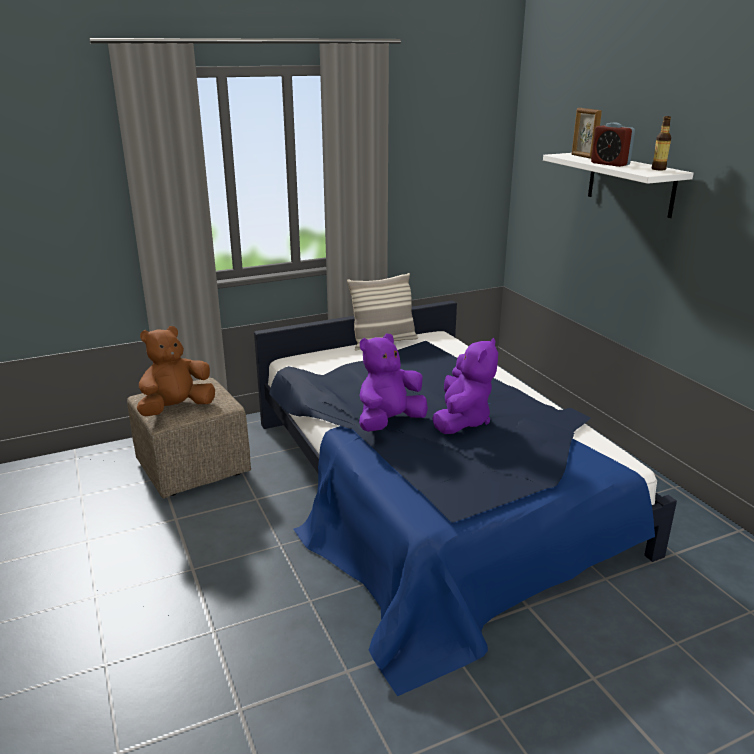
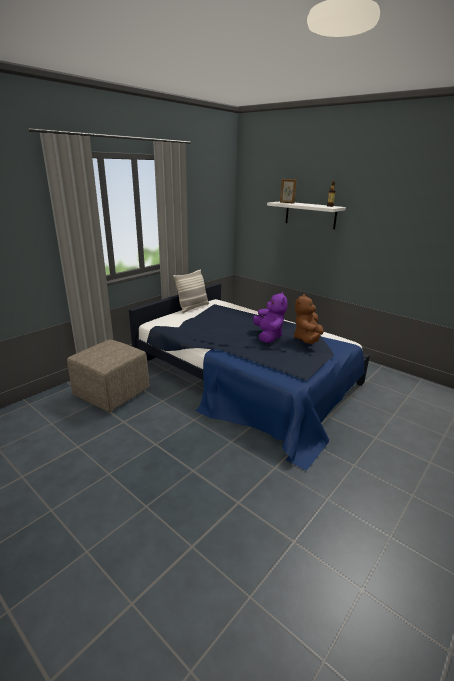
camera: 25 degrees left, 0 degrees up
brown plush toy [137,326,215,416] -> brown plush toy moved to [293,294,324,344]
purple plush toy [359,334,428,432] -> none
alarm clock [591,122,635,167] -> none

